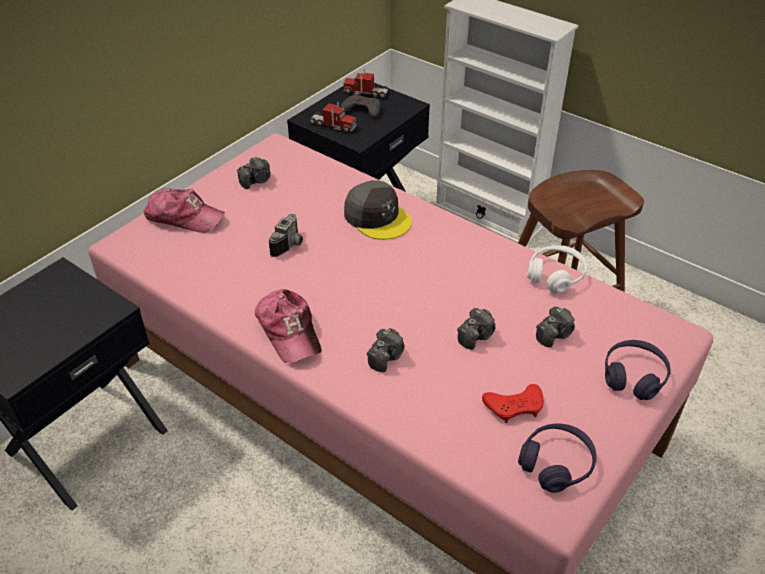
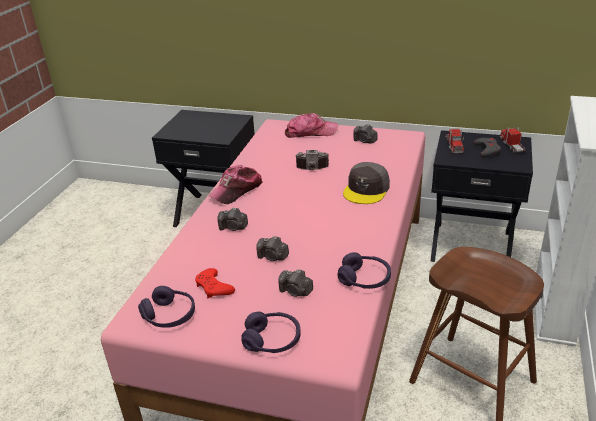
camera: 70 degrees right, 10 degrees down
cap [144,188,225,233] -> cap turned 90 degrees counterclockwise [285,113,338,138]
white headphones [527,245,587,293] -> purple headphones [337,252,391,289]

